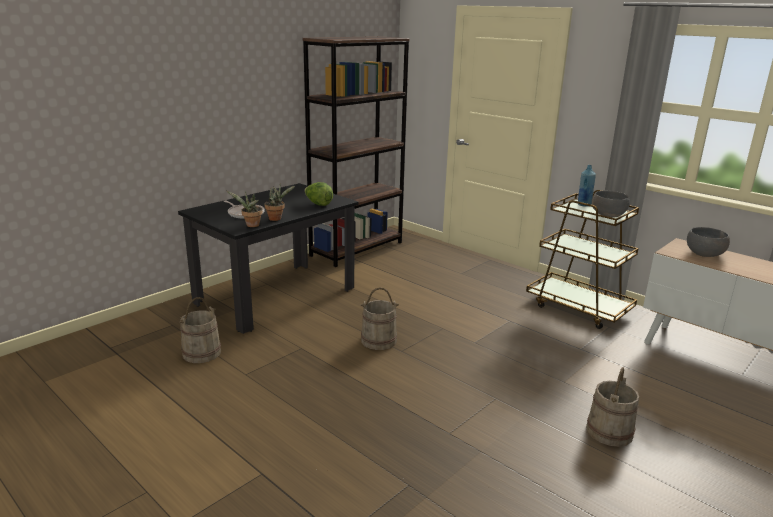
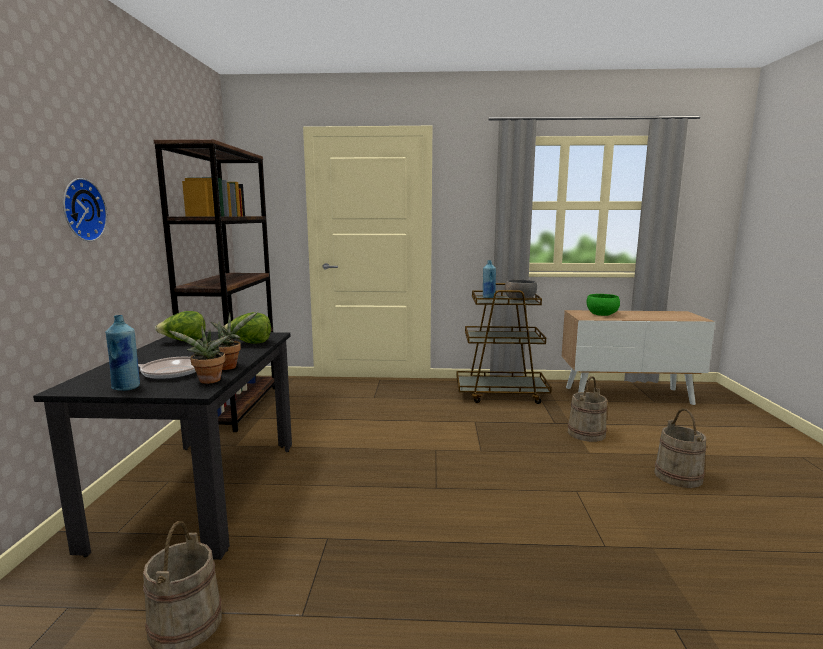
camera: 40 degrees left, 10 degrees down
beige bucket [360,287,399,350] -> beige bucket moved to [568,376,607,442]
grey bowl [687,227,730,257] -> green bowl [587,294,620,316]
none -> wall clock [63,178,107,242]
none -> blue bottle [105,315,140,391]
none -> lettuce [155,311,206,341]

